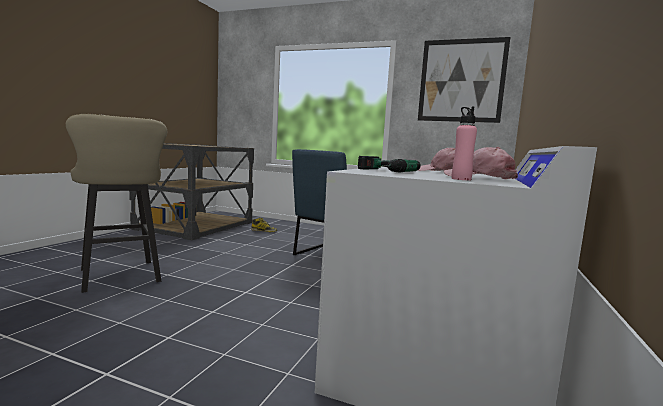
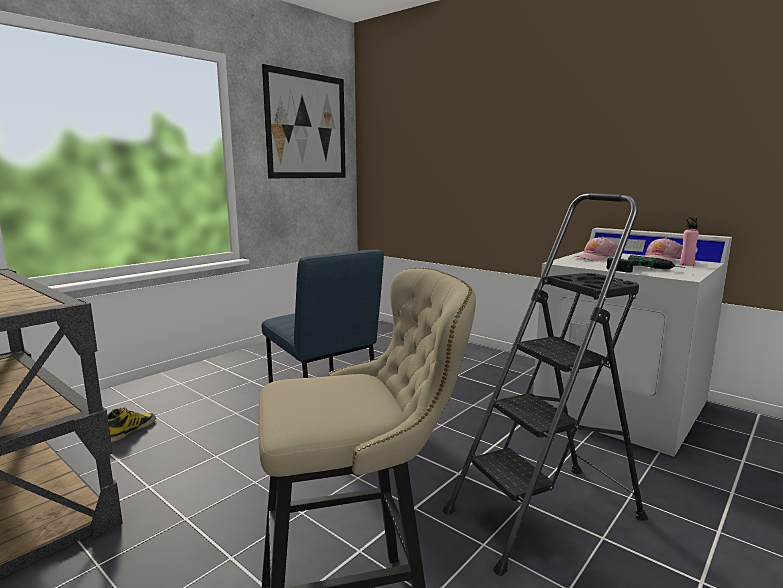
camera: 70 degrees left, 5 degrees up
none -> step ladder [443,192,648,576]

